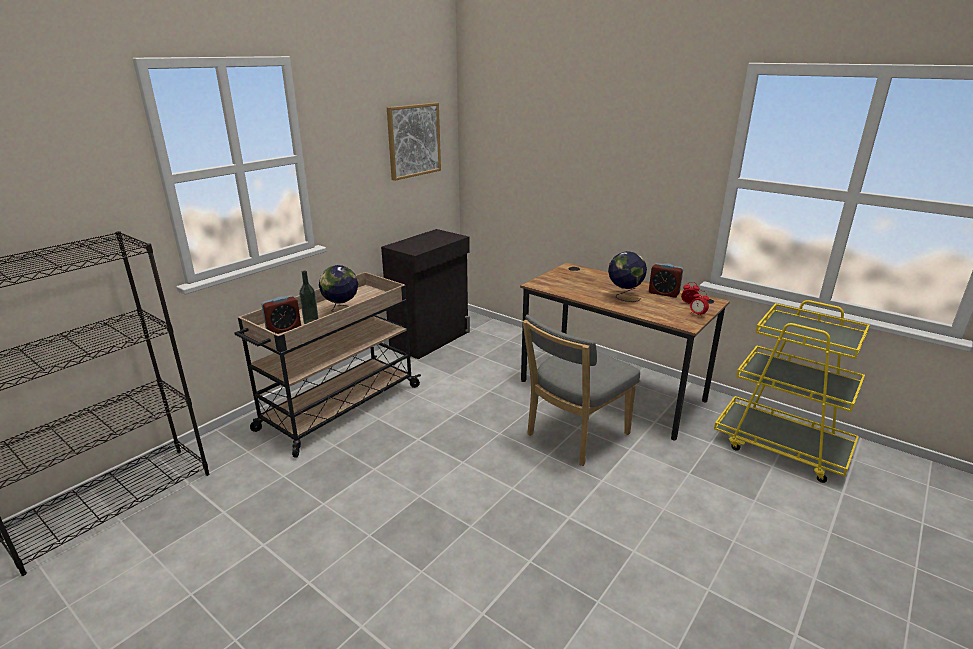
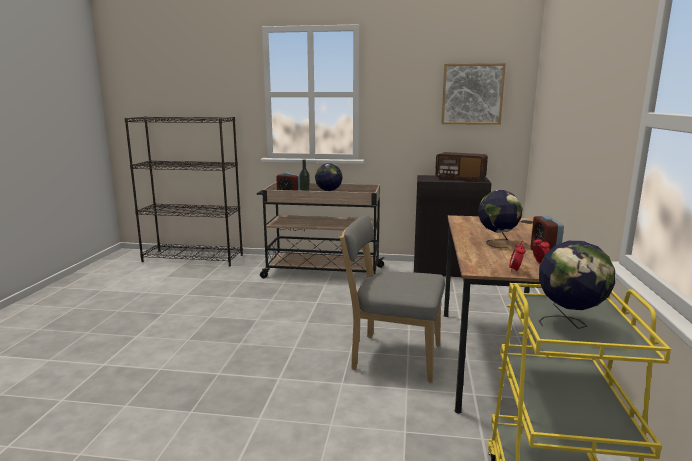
camera: 60 degrees right, 10 degrees down
none -> radio [435,152,488,182]
none -> globe [539,241,615,329]

